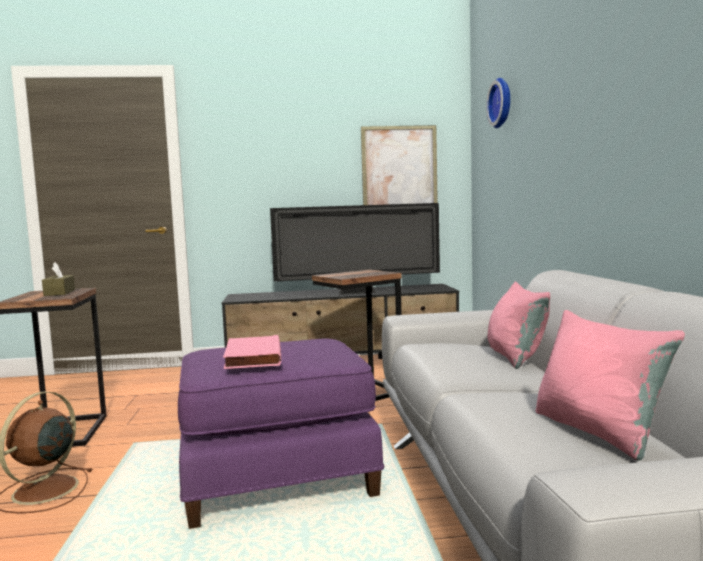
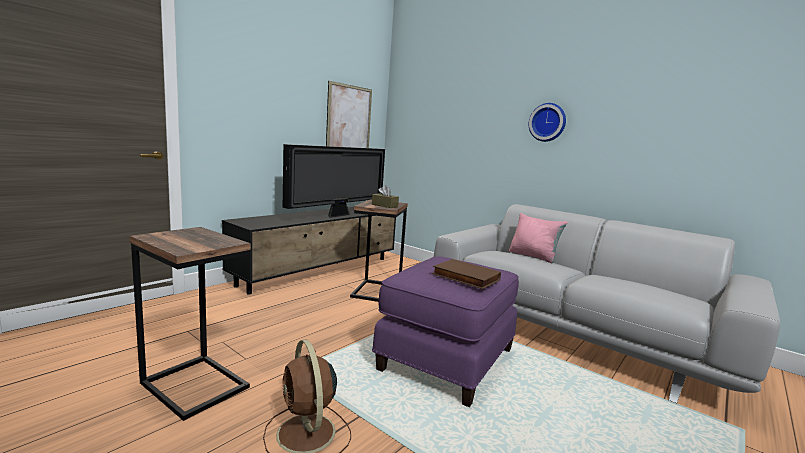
camera: 45 degrees left, 5 degrees up
brown tissue box [42,262,75,296] -> brown tissue box moved to [372,185,399,208]
pink book [223,335,281,369] -> brown book [432,259,501,289]
wall clock [486,78,510,128] -> wall clock moved to [529,103,566,142]
pink pillow [535,310,685,461] -> none

